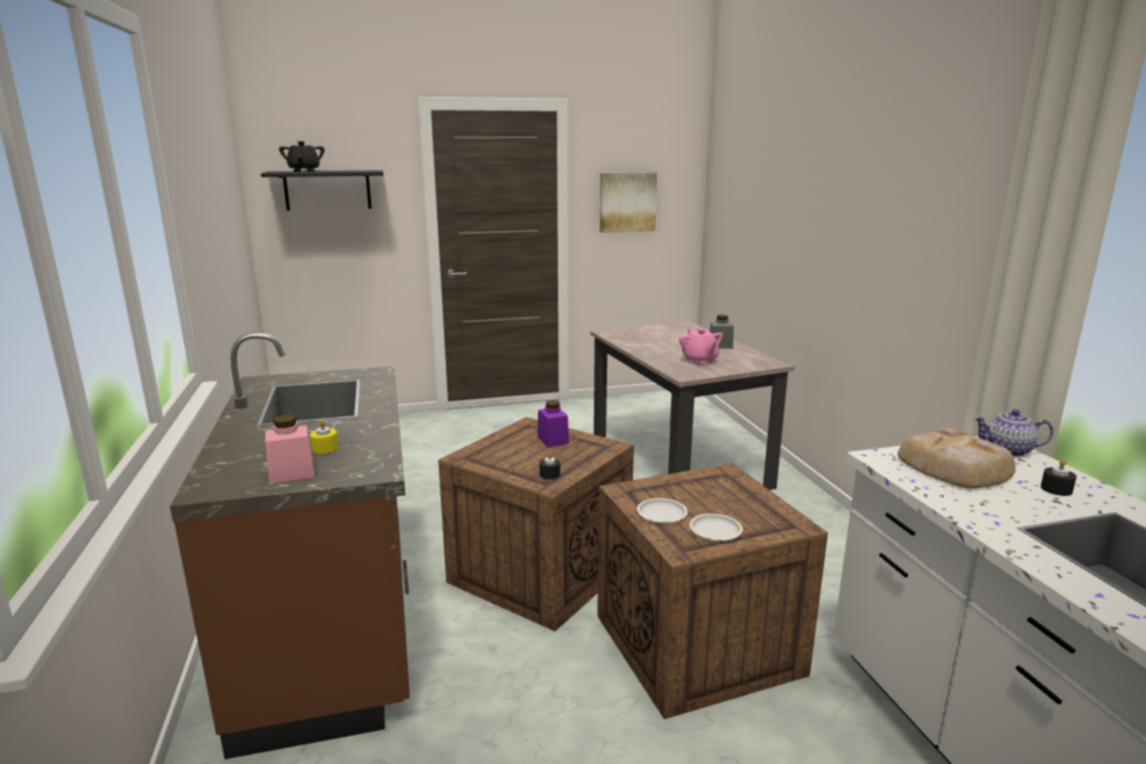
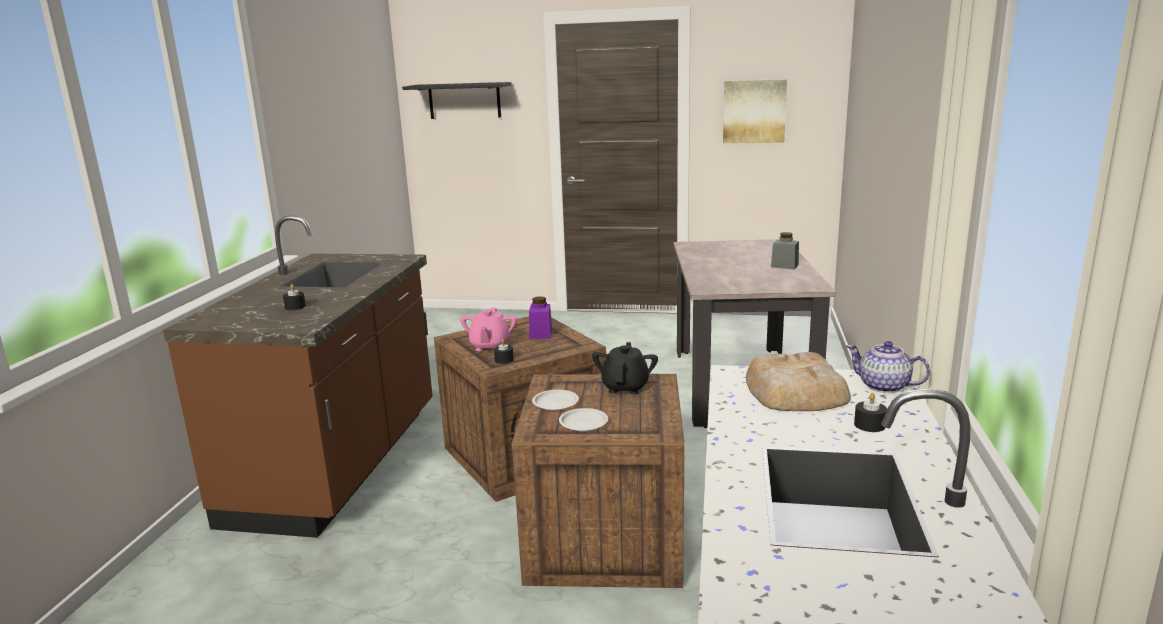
camera: 25 degrees right, 0 degrees up
pink jar [265,415,315,484] -> none
black teapot [279,141,325,172] -> black teapot moved to [592,342,658,395]
yellow candle [310,420,338,454] -> black candle [283,284,306,310]
pink teapot [679,328,723,365] -> pink teapot moved to [460,308,517,351]

